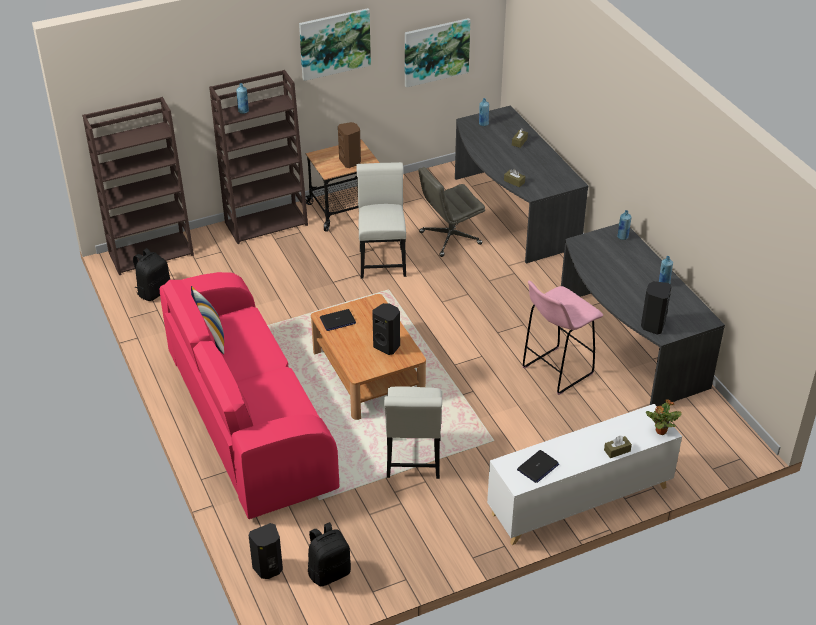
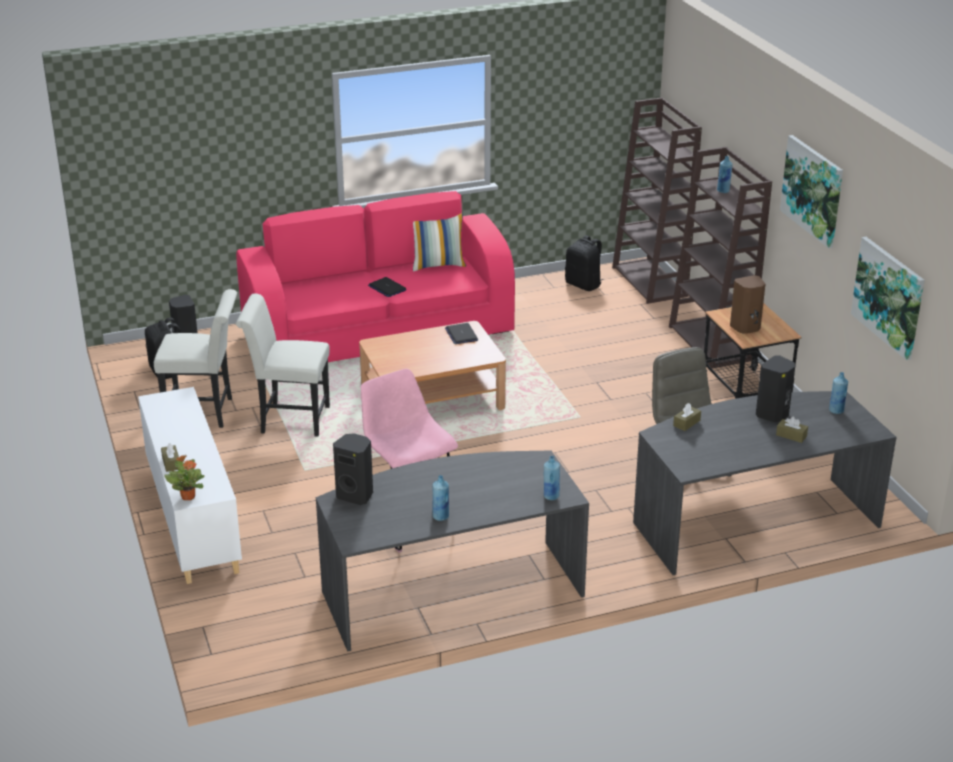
camera: 95 degrees right, 10 degrees down
white chair [356,162,406,279] -> white chair moved to [154,289,237,428]
black speaker [372,303,400,355] -> black speaker moved to [756,356,795,422]
laptop [517,450,559,483] -> laptop moved to [368,277,407,297]

